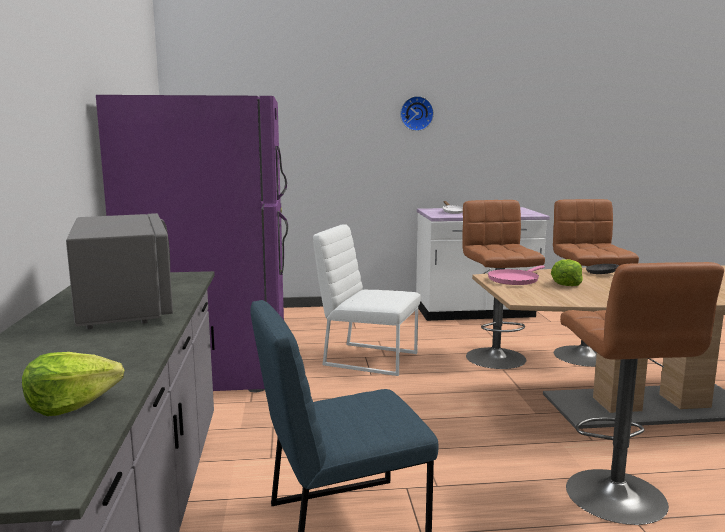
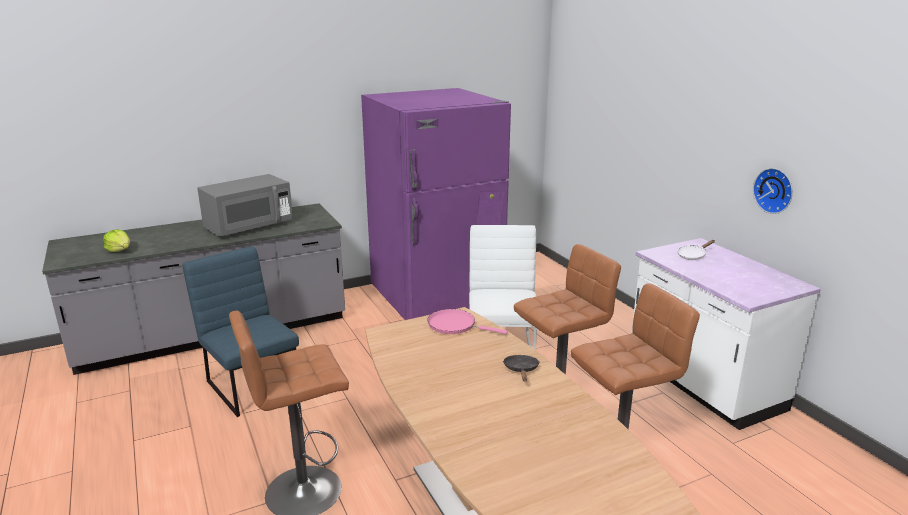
camera: 70 degrees right, 10 degrees up
wall clock [400,96,434,131] -> wall clock moved to [753,168,793,214]
lettuce [551,259,583,286] -> none

